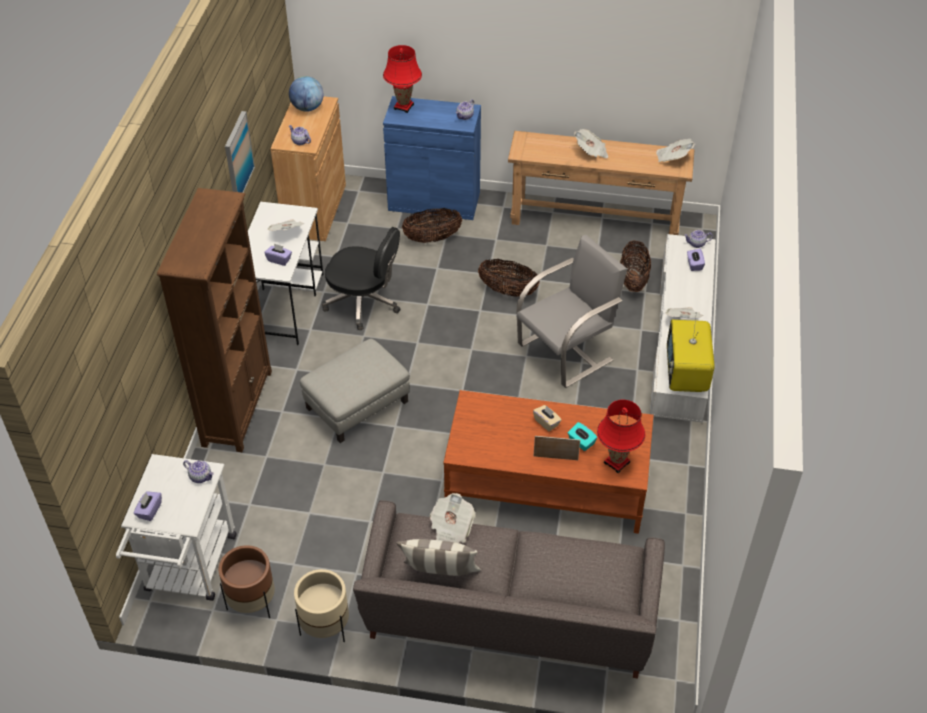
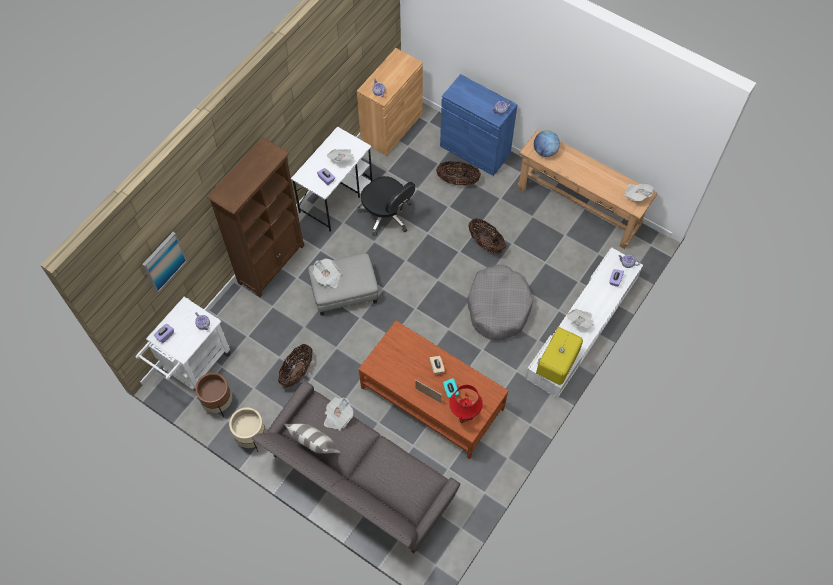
camera: 25 degrees right, 15 degrees up
picture [225,111,255,193] -> picture moved to [142,232,187,292]
globe [289,76,324,112] -> globe moved to [534,131,560,157]
red table lamp [383,45,422,113] -> none
grey armchair [517,235,627,388] -> grey dog bed [467,264,533,341]
newspaper [574,129,609,158] -> newspaper moved to [313,259,342,288]
basket [620,240,651,292] -> basket moved to [278,344,313,388]

